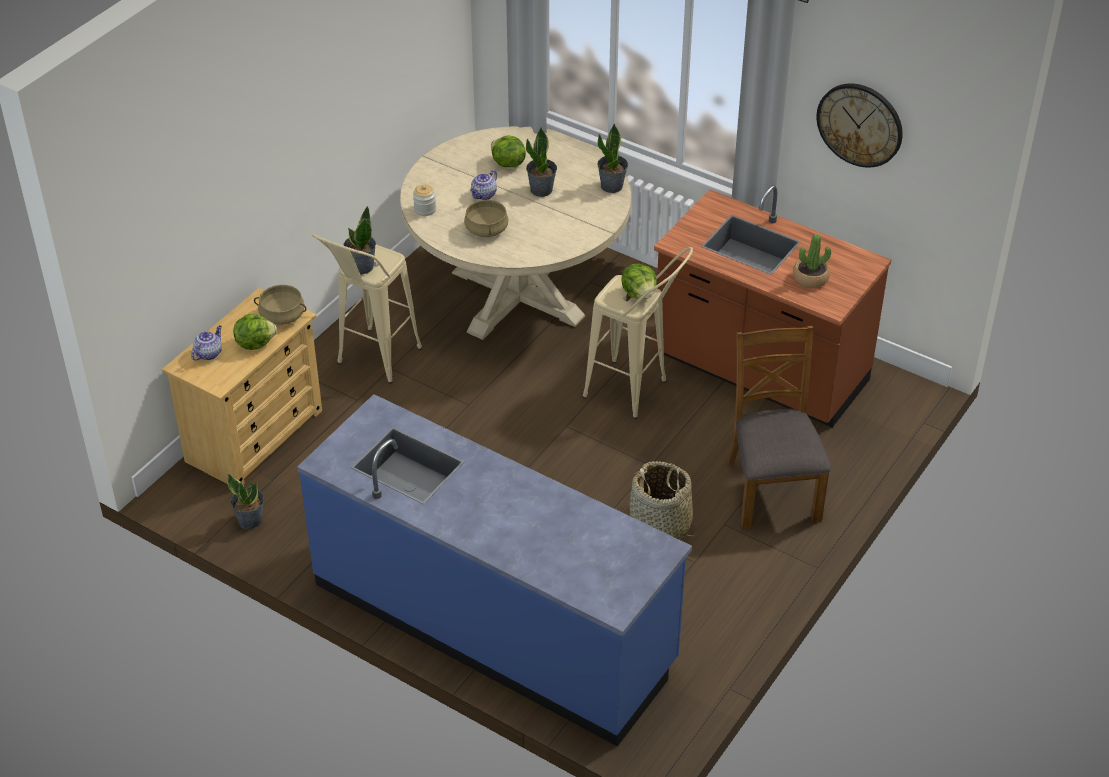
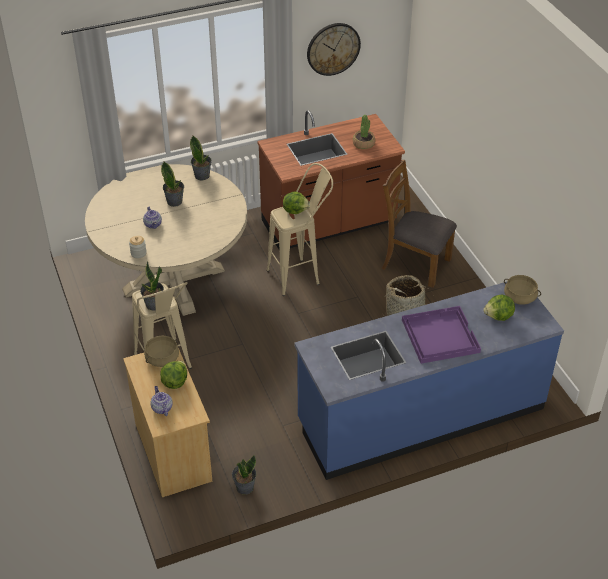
camera: 55 degrees left, 0 degrees up
beige cooking pot [464,199,508,237] -> beige cooking pot moved to [504,275,541,305]
lettuce [491,136,526,167] -> lettuce moved to [483,295,515,321]
none -> purple tray [402,306,481,364]

